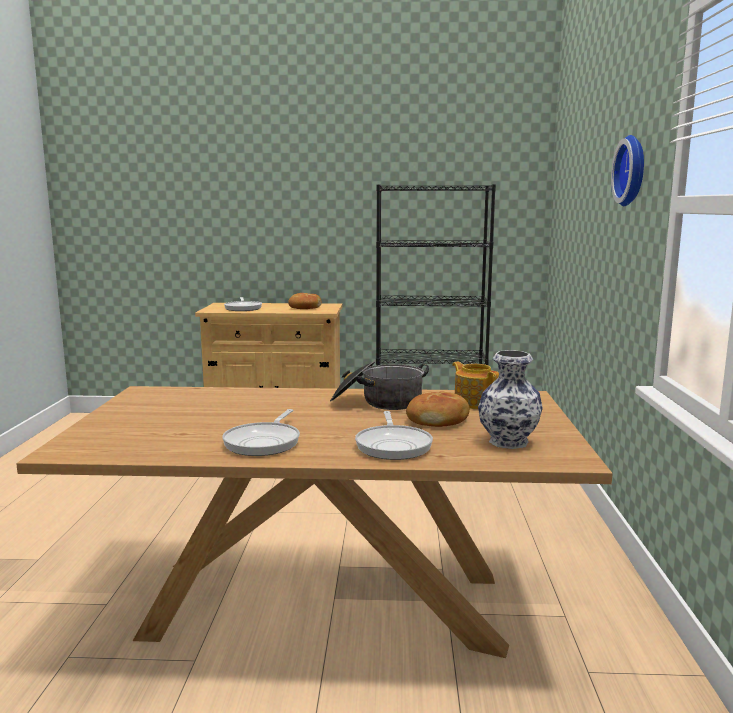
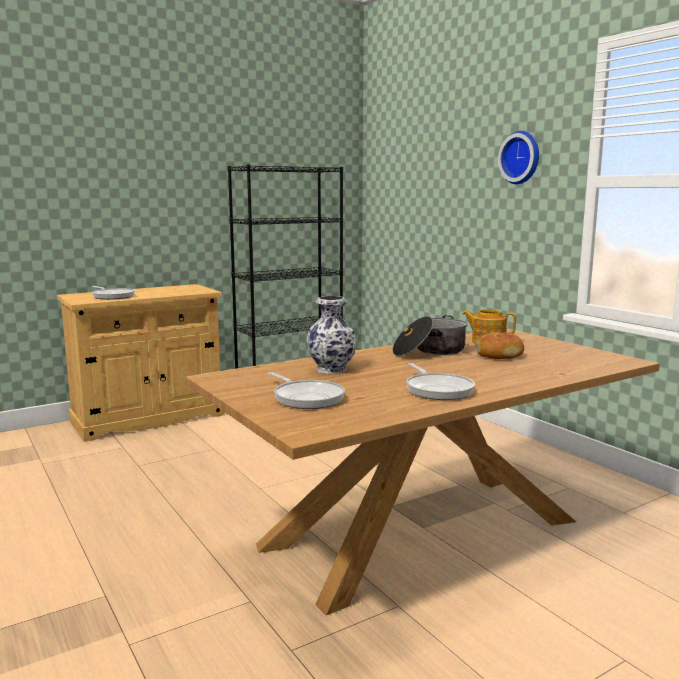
camera: 35 degrees left, 0 degrees up
bread [288,293,322,309] -> none
frying pan [355,411,433,460] -> frying pan moved to [268,372,345,409]
vase [478,350,543,449] -> vase moved to [306,296,357,374]

